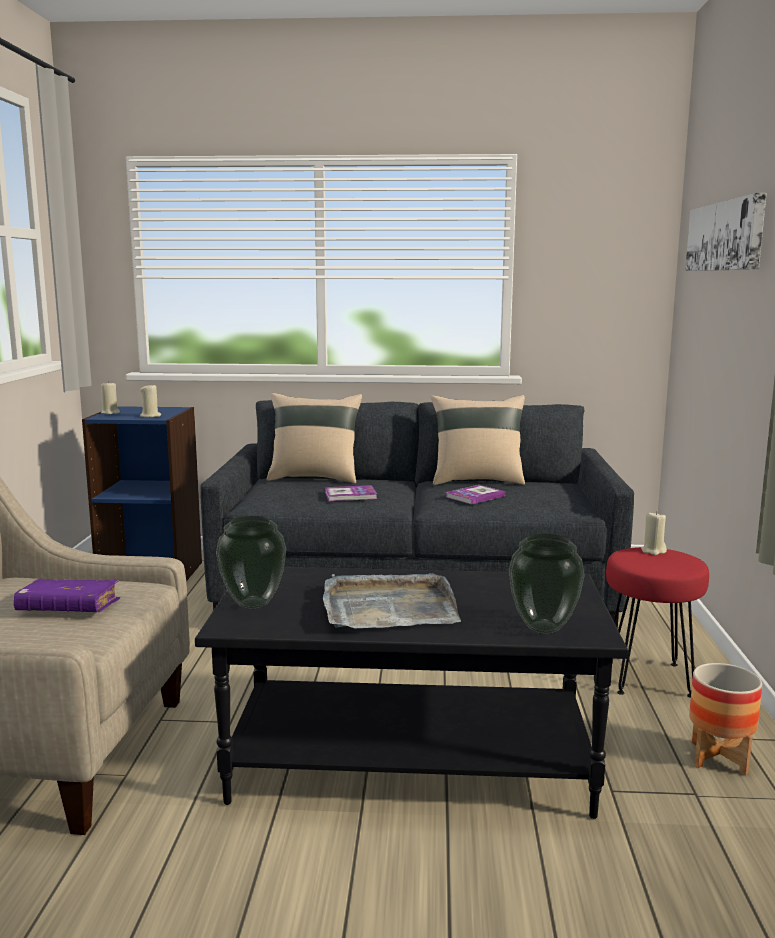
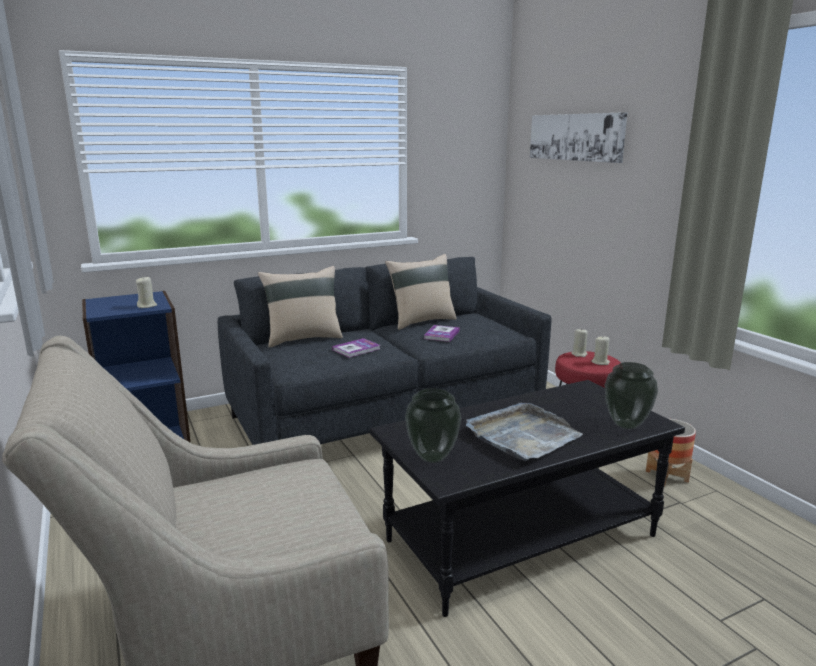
camera: 30 degrees left, 5 degrees up
purple book [14,579,120,612] -> none
beige candle [101,381,120,414] -> beige candle moved to [591,336,610,365]

